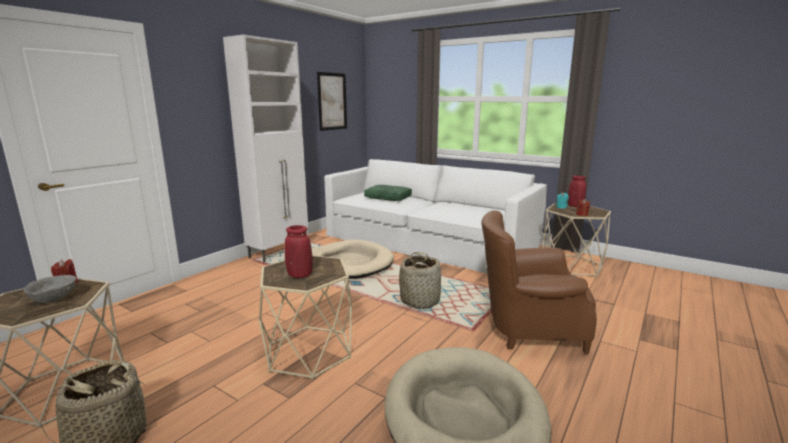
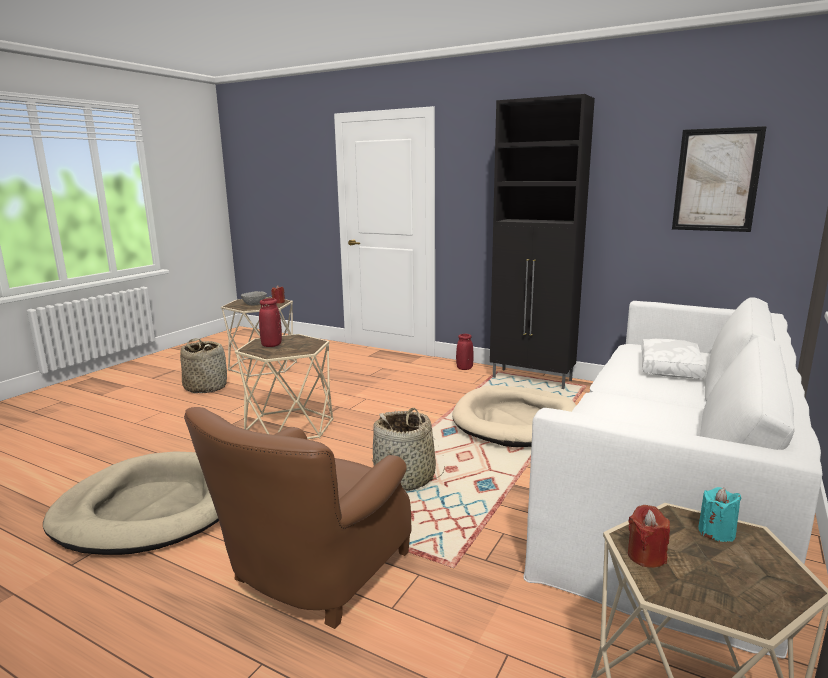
camera: 85 degrees right, 0 degrees up
white cabinet [223,35,309,262] -> black cabinet [490,94,595,389]
green pillow [364,185,412,201] -> white pillow [641,339,706,378]
brown armchair [482,210,597,354] -> brown armchair turned 150 degrees counterclockwise [184,407,412,629]
red vase [568,175,586,207] -> red vase moved to [456,334,474,370]

